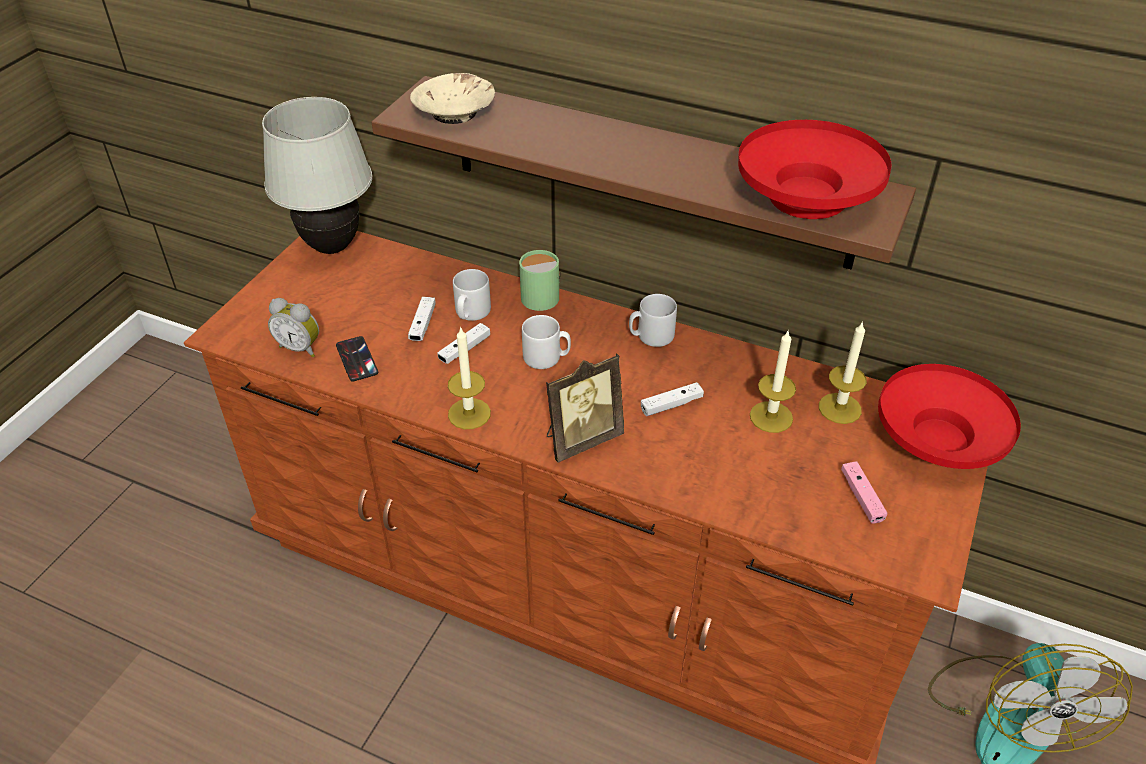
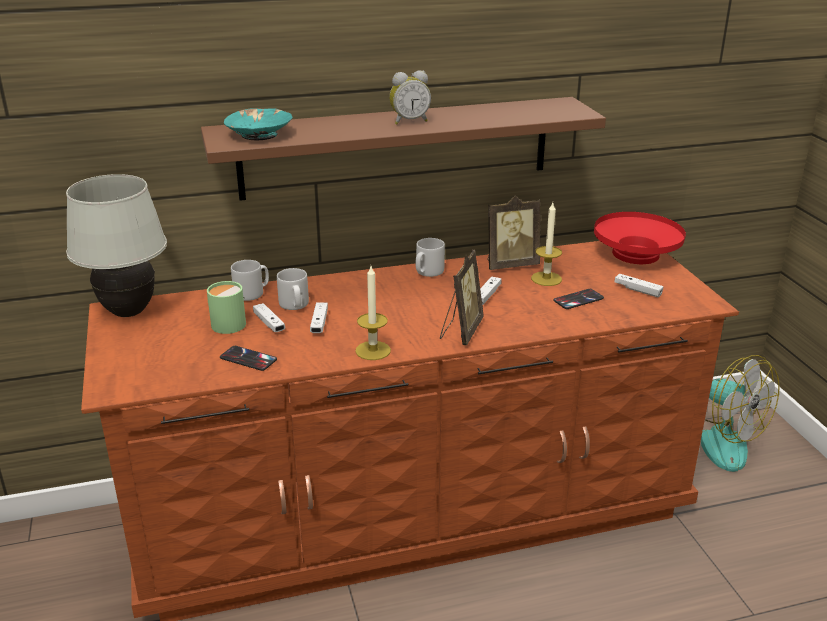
camera: 40 degrees left, 15 degrees down
alarm clock [268,298,319,357] -> alarm clock moved to [389,70,431,125]
beige bowl [410,73,495,124] -> turquoise bowl [224,108,293,140]
green mug [519,250,560,311] -> green mug moved to [207,281,246,334]
grey mug [522,315,571,369] -> grey mug moved to [231,260,269,301]
red bowl [738,120,891,219] -> none
candle [819,321,867,424] -> none
pink game controller [841,461,887,524] -> white game controller [614,274,663,297]
none -> picture frame [488,195,541,270]
none -> phone [553,289,604,309]

